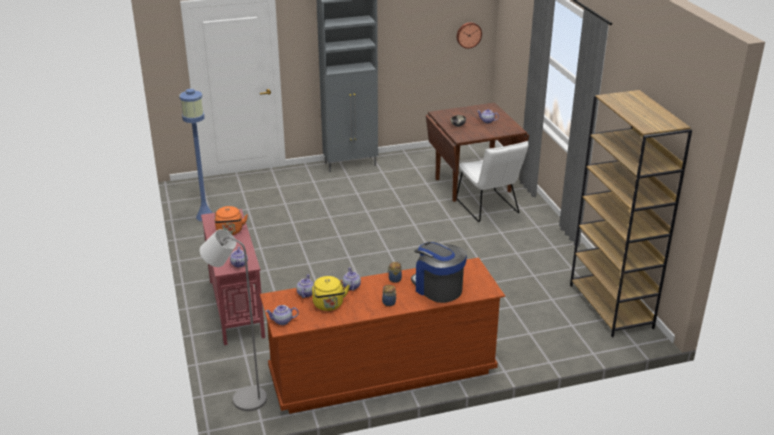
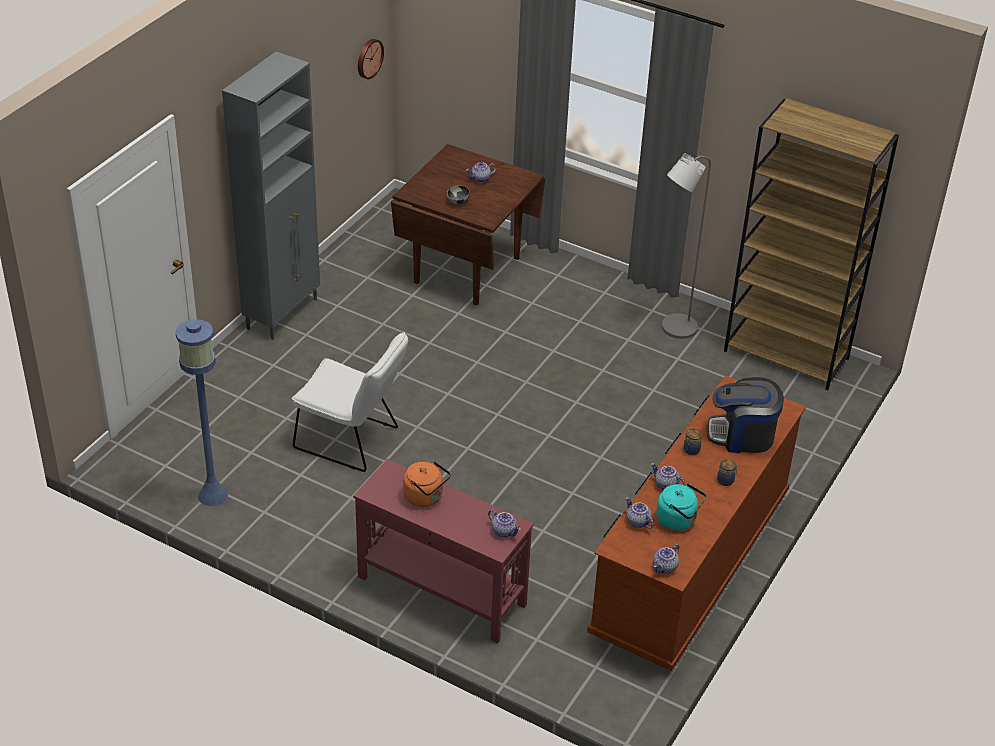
camera: 45 degrees left, 10 degrees up
grey floor lamp [200,229,267,411] -> grey floor lamp moved to [662,153,711,339]
yellow kettle [312,276,350,311] -> turquoise kettle [656,483,707,531]
white chair [457,141,529,222] -> white chair moved to [292,331,408,472]

